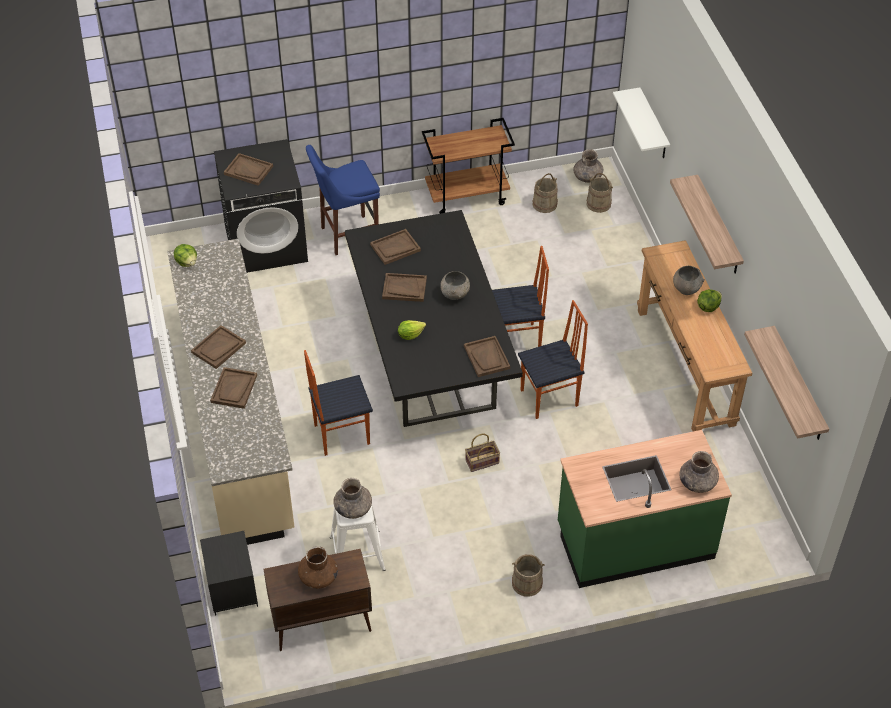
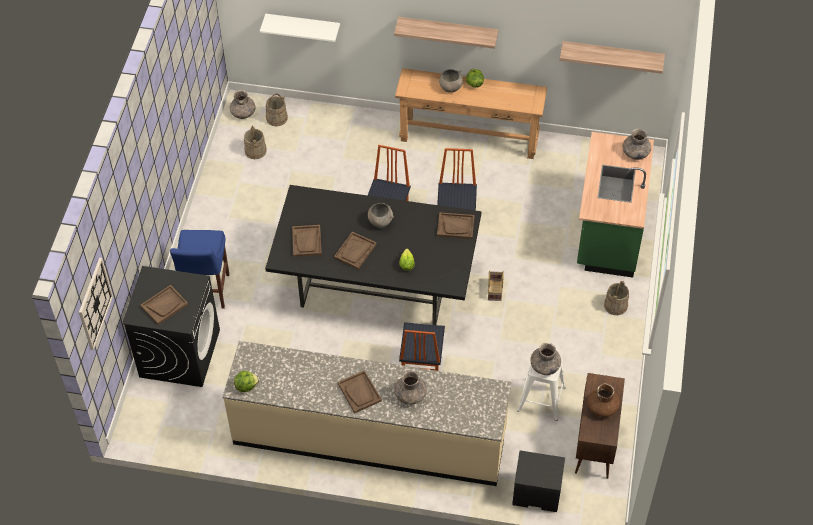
camera: 65 degrees left, 5 degrees up
brown tray [210,367,257,409] -> grey vase [394,371,427,405]
brown cart [422,118,515,214] -> none
none -> wall clock [79,258,113,350]

